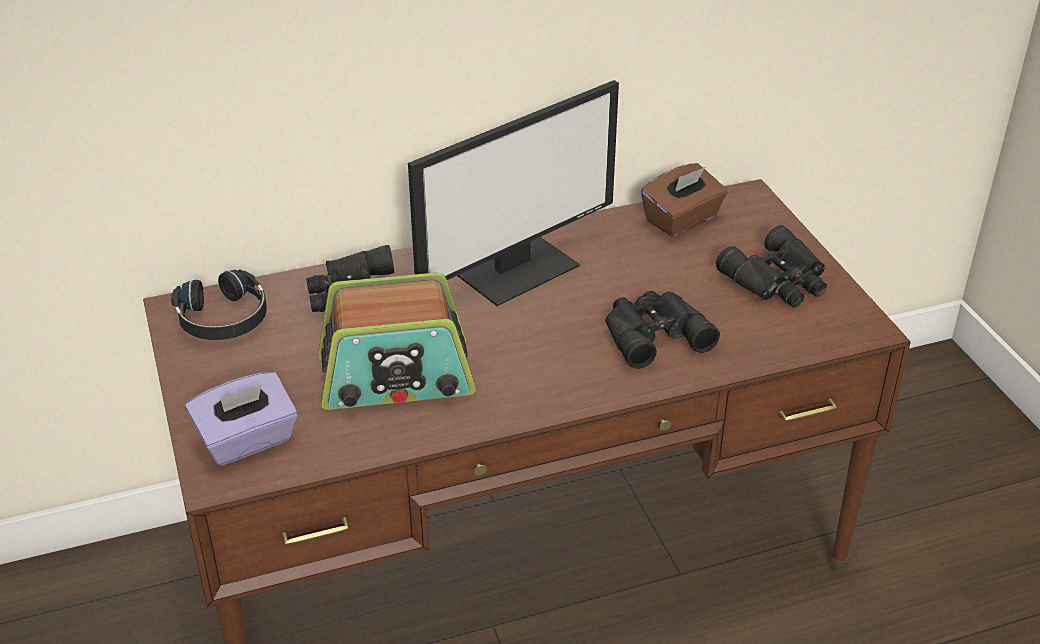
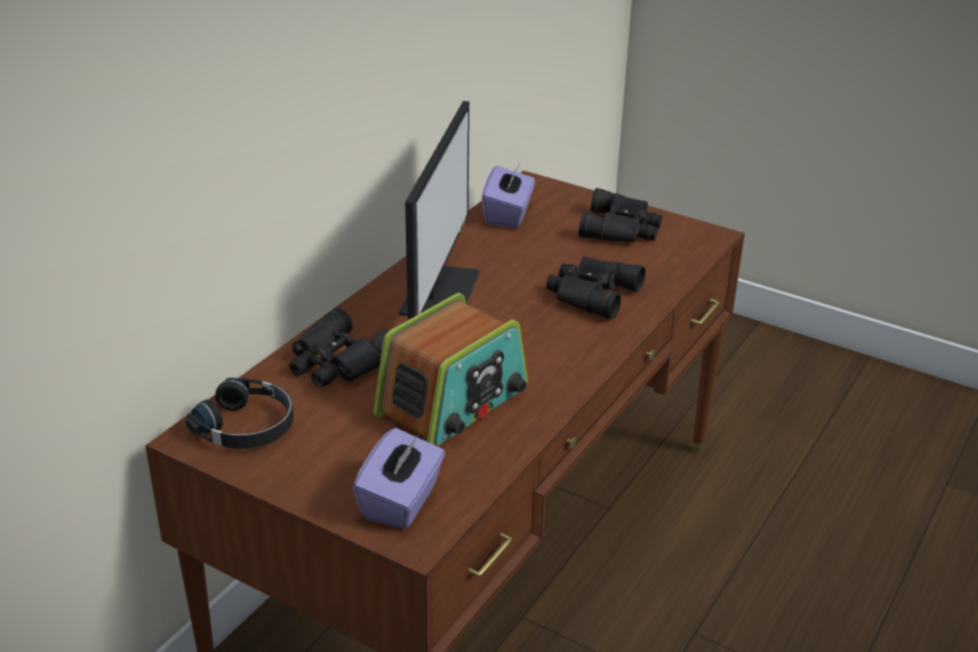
camera: 40 degrees left, 5 degrees down
brown tissue box [641,163,728,237] -> purple tissue box [482,162,535,228]

